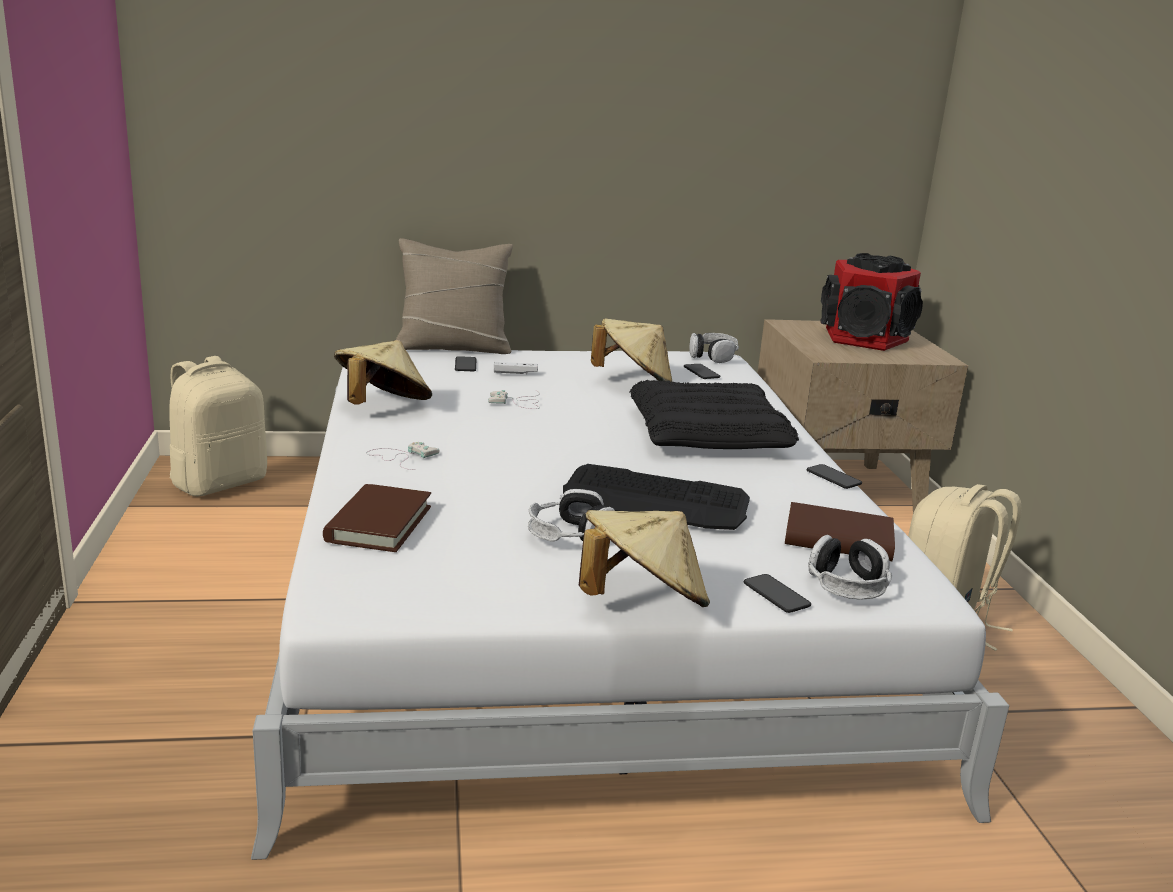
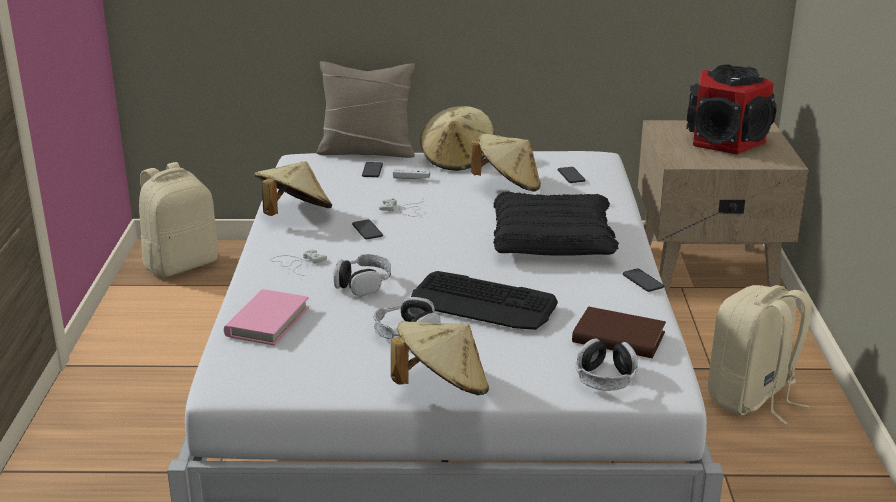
camera: 10 degrees right, 5 degrees up
brown book [323,484,431,552] -> pink book [224,289,309,346]
headphones [689,333,739,363] -> headphones moved to [333,254,391,296]
phone [744,574,811,613] -> phone moved to [352,220,383,239]
none -> beige hat [420,106,494,171]

